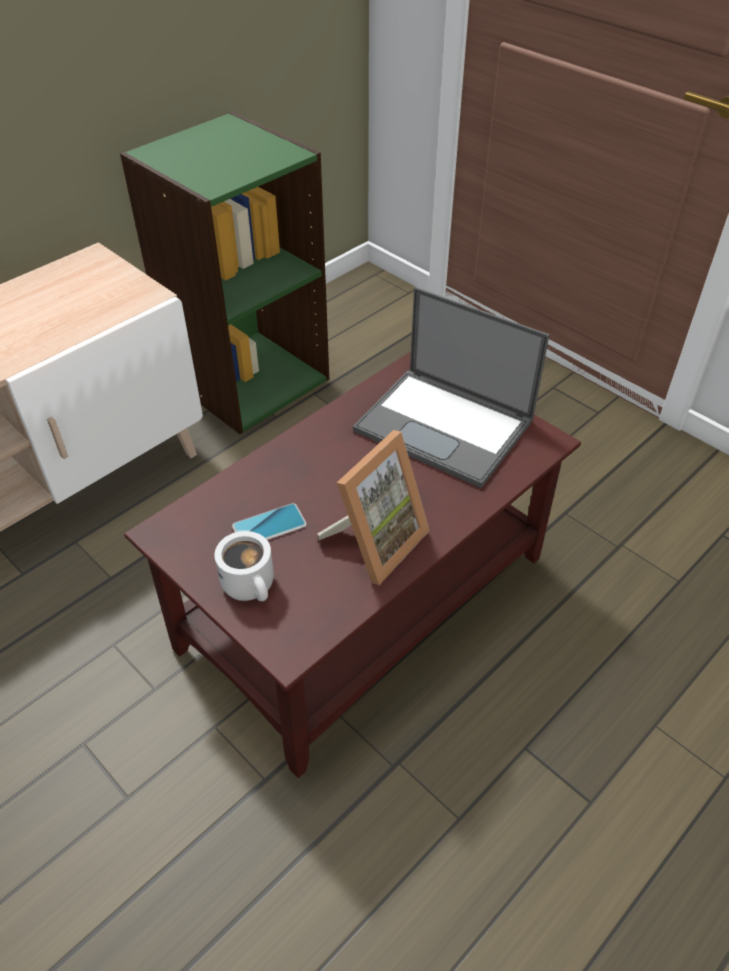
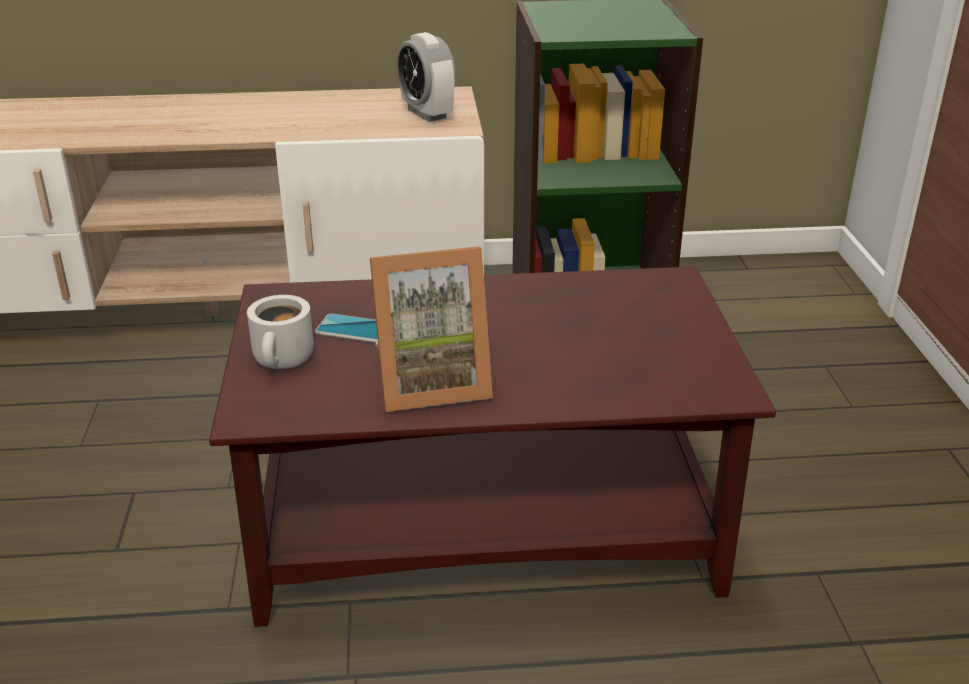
camera: 40 degrees right, 15 degrees down
laptop [353,287,550,488] -> none
none -> alarm clock [396,32,456,122]

